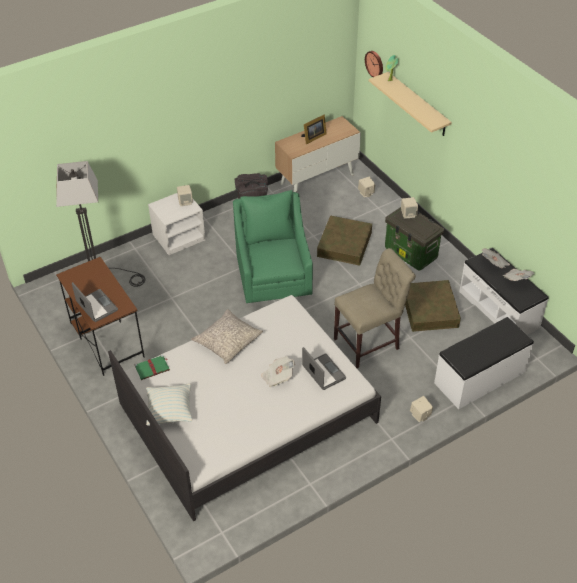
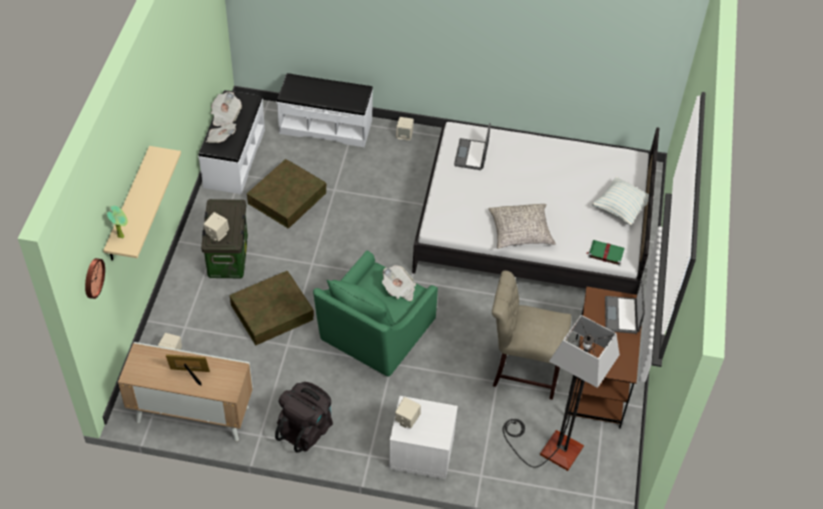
camera: 140 degrees left, 5 degrees up
newspaper [261,356,295,387] -> newspaper moved to [382,265,416,301]
beige chair [334,248,416,368] -> beige chair moved to [492,271,571,400]

